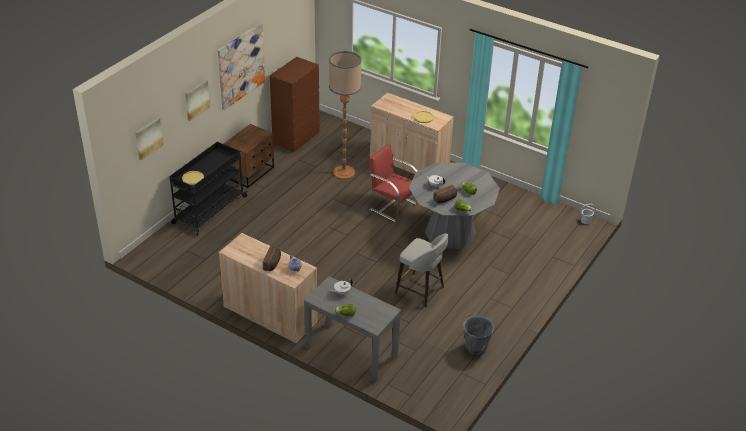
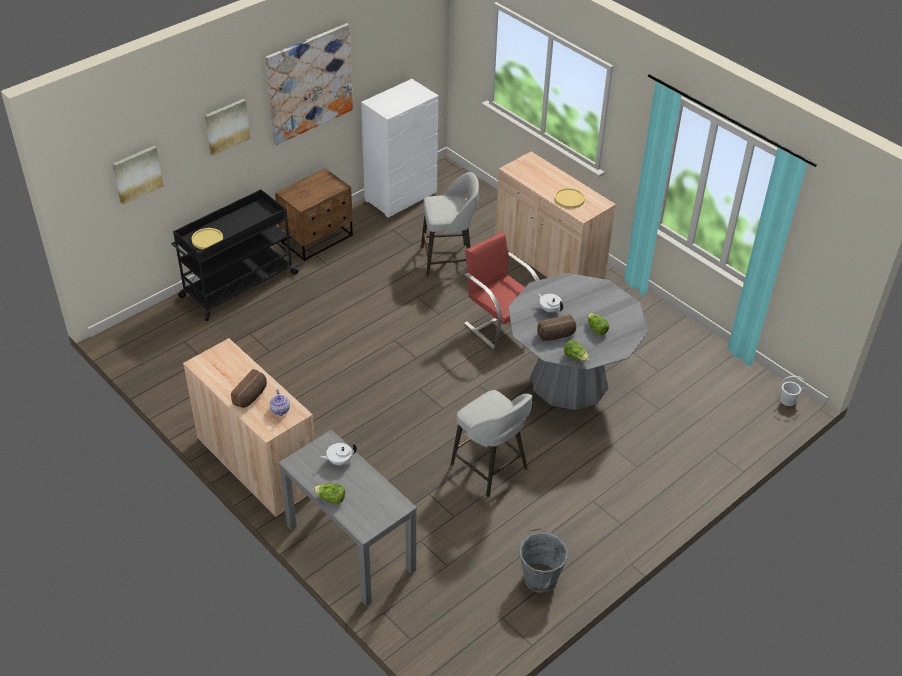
camera: 15 degrees right, 5 degrees up
brown dresser [270,57,320,153] -> white dresser [361,79,439,217]
floor lamp [329,51,362,179] -> grey stool [421,172,479,277]

